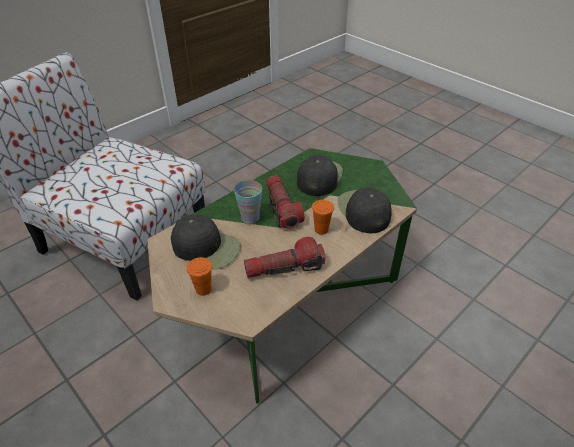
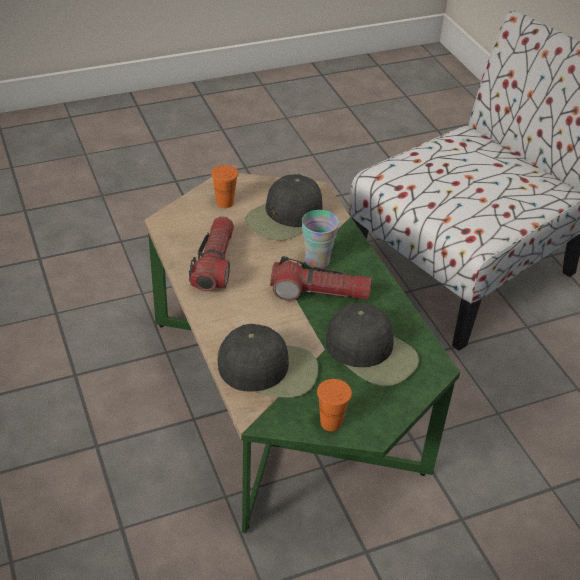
camera: 110 degrees right, 0 degrees up
orange cup [312,200,334,234] -> orange cup moved to [317,379,352,431]

